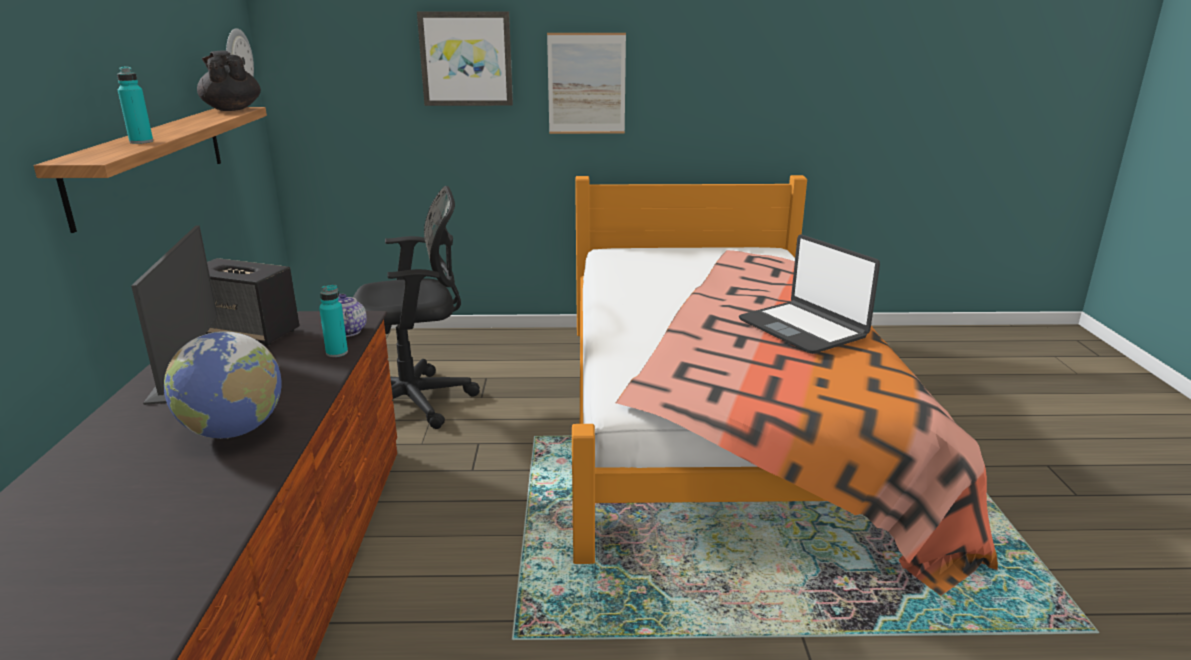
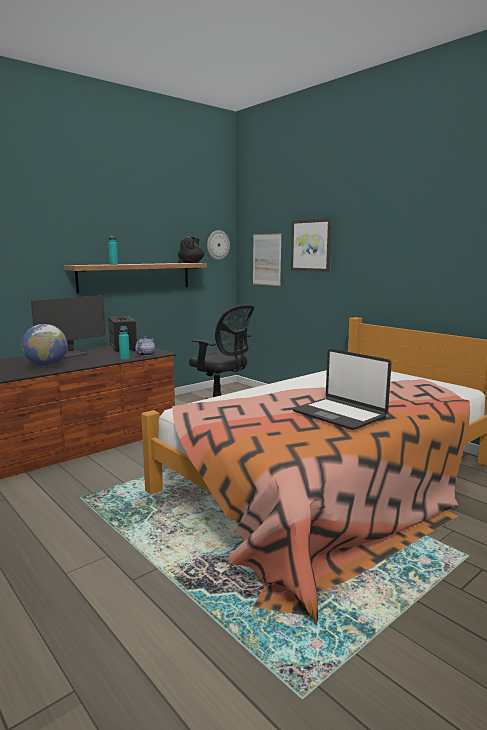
camera: 50 degrees right, 10 degrees down
picture [547,33,626,134] -> picture moved to [253,233,282,286]
laptop [739,234,880,354] -> laptop turned 60 degrees counterclockwise [293,349,392,430]

